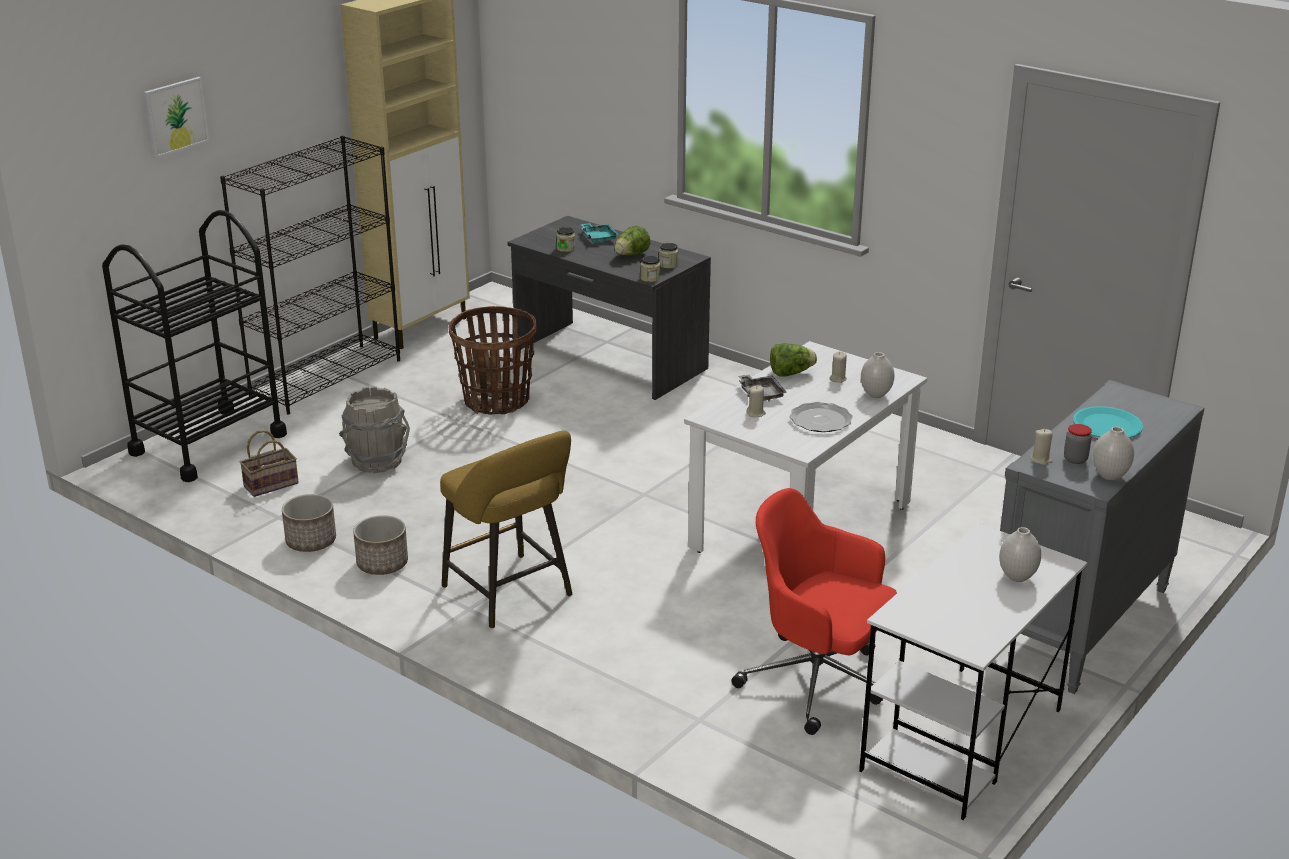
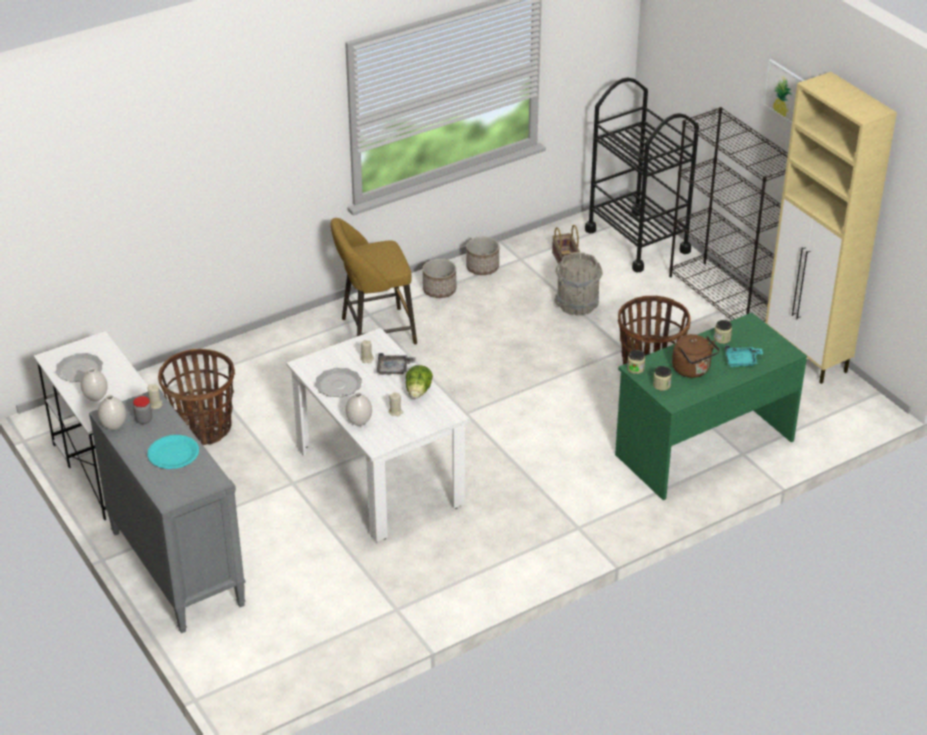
camera: 110 degrees right, 10 degrees up
picture [144,77,209,158] -> picture moved to [763,59,805,123]
grey desk [507,216,711,400] -> green desk [615,312,807,500]
lettuce [614,226,650,256] -> brown kettle [672,334,720,378]
red office chair [731,488,897,735] -> basket [158,349,235,445]
none -> plate [56,353,103,382]

